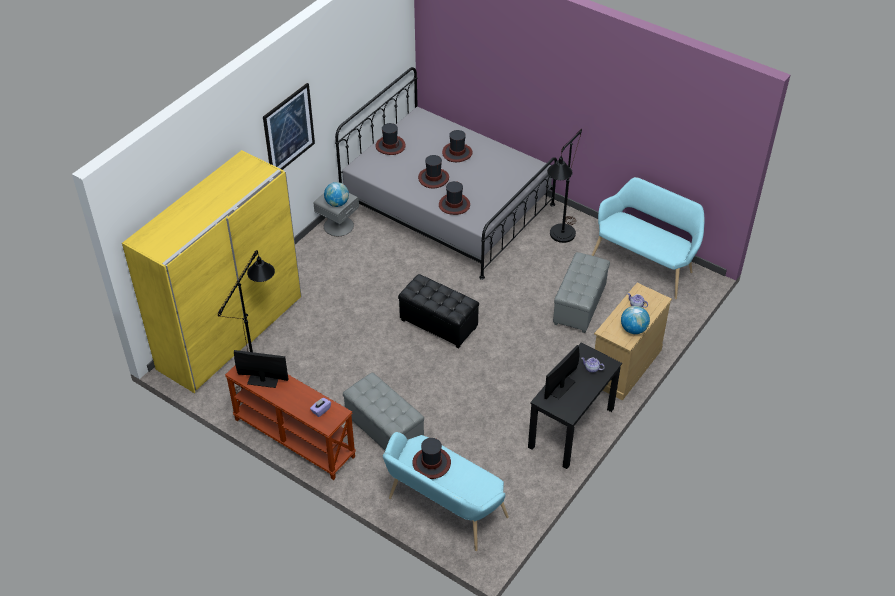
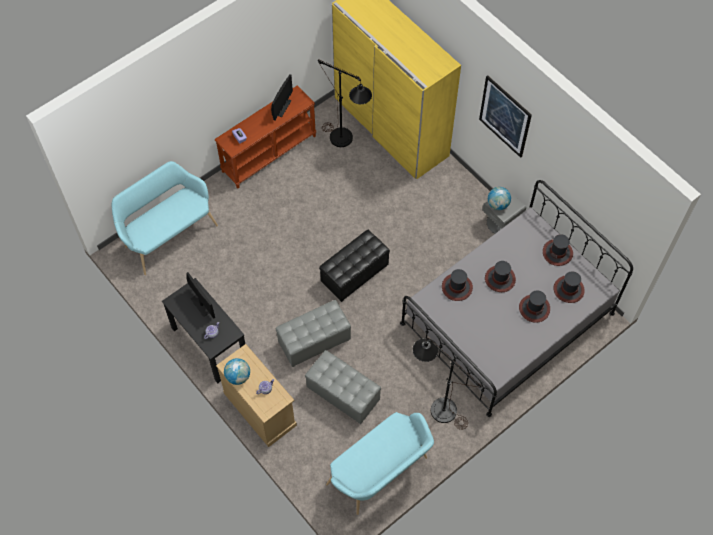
camera: 105 degrees right, 15 degrees up
grey ottoman [343,372,424,450] -> grey ottoman moved to [276,300,351,367]
hat [413,438,451,479] -> hat moved to [553,271,585,303]

